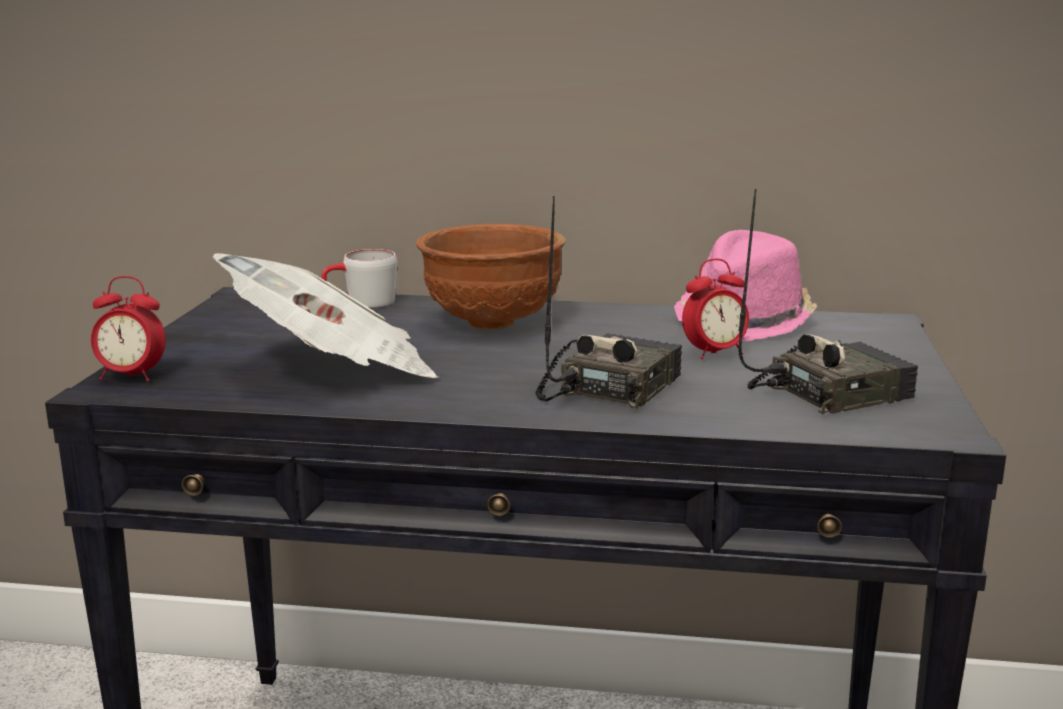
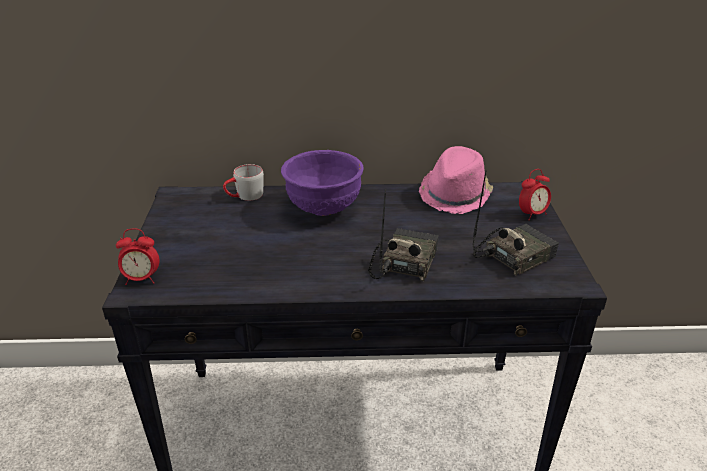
camera: 10 degrees left, 15 degrees up
newspaper [213,253,438,378] -> none
brown bowl [416,224,566,330] -> purple bowl [281,150,364,216]
alarm clock [682,259,749,360] -> alarm clock moved to [519,169,551,221]

